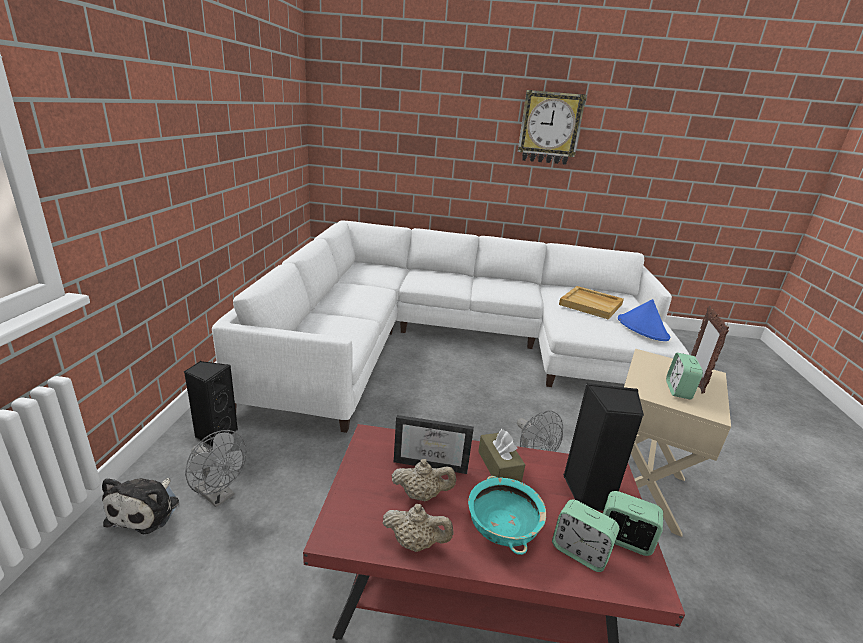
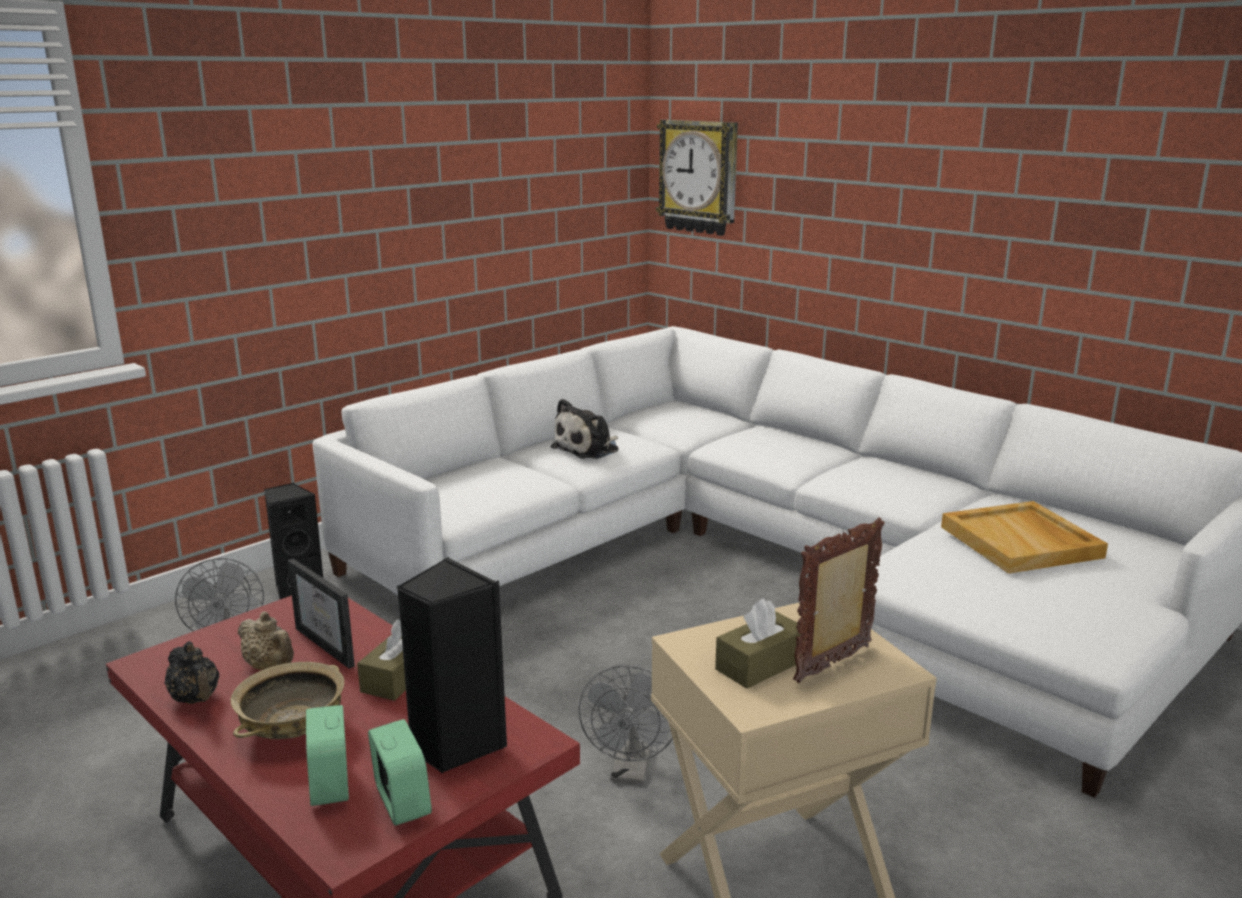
camera: 40 degrees right, 5 degrees down
plush toy [102,478,179,534] -> plush toy moved to [550,399,619,459]
beige teapot [383,504,454,552] -> black teapot [164,641,219,704]
turquoise bowl [468,476,546,555] -> beige bowl [230,662,345,739]
wall clock [518,90,587,165] -> wall clock moved to [656,120,738,236]
blue hat [618,299,670,341] -> none
alarm clock [666,353,703,400] -> brown tissue box [715,598,806,689]

